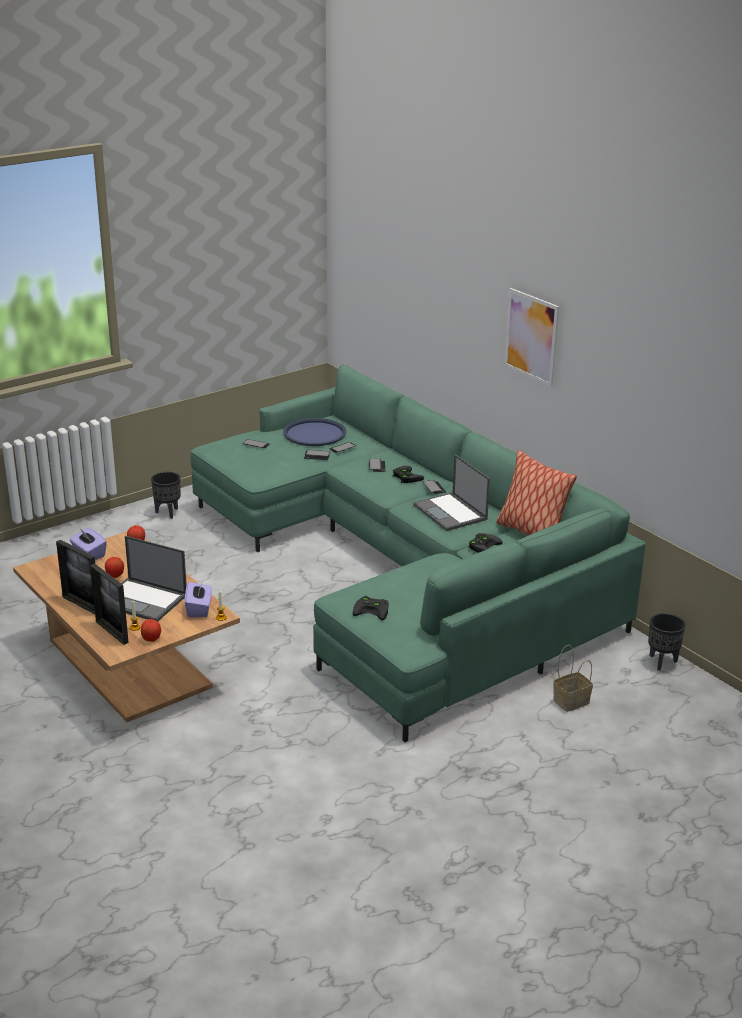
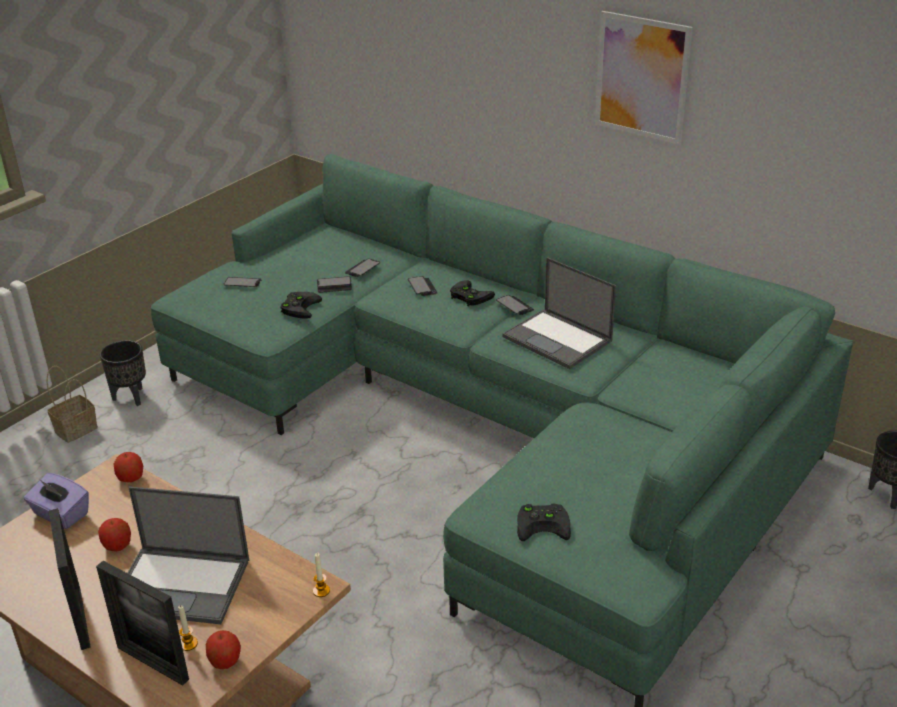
camera: 15 degrees left, 5 degrees up
picture frame [56,540,95,614] -> picture frame turned 135 degrees counterclockwise [49,508,91,650]
purple tissue box [185,582,212,617] -> none
blue tray [283,418,346,446] -> none
black game controller [469,533,503,553] -> black game controller moved to [280,292,322,319]
pillow [496,450,577,536] -> none
basket [553,645,593,712] -> basket moved to [46,366,98,443]

